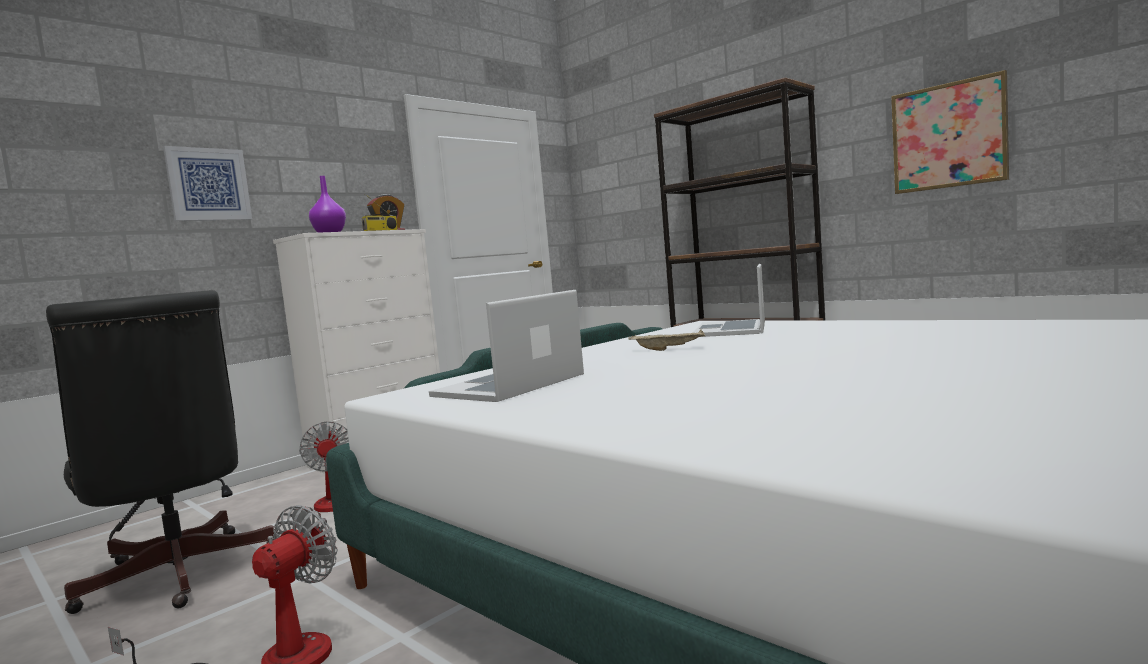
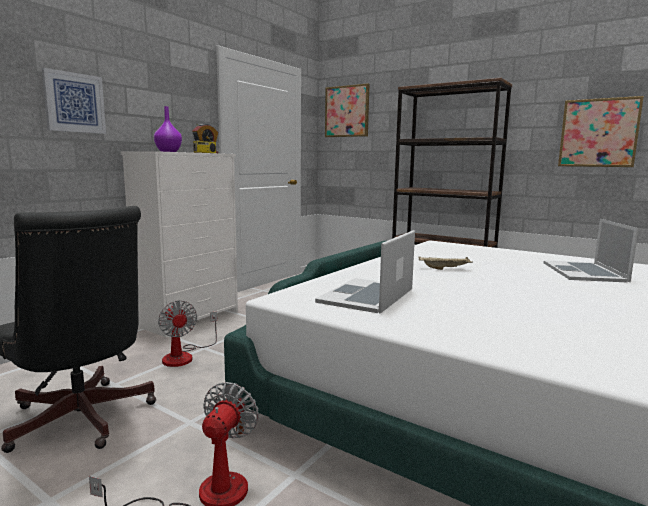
camera: 10 degrees left, 5 degrees up
laptop [693,264,765,337] -> laptop moved to [544,218,638,282]
none -> picture [325,83,369,137]

